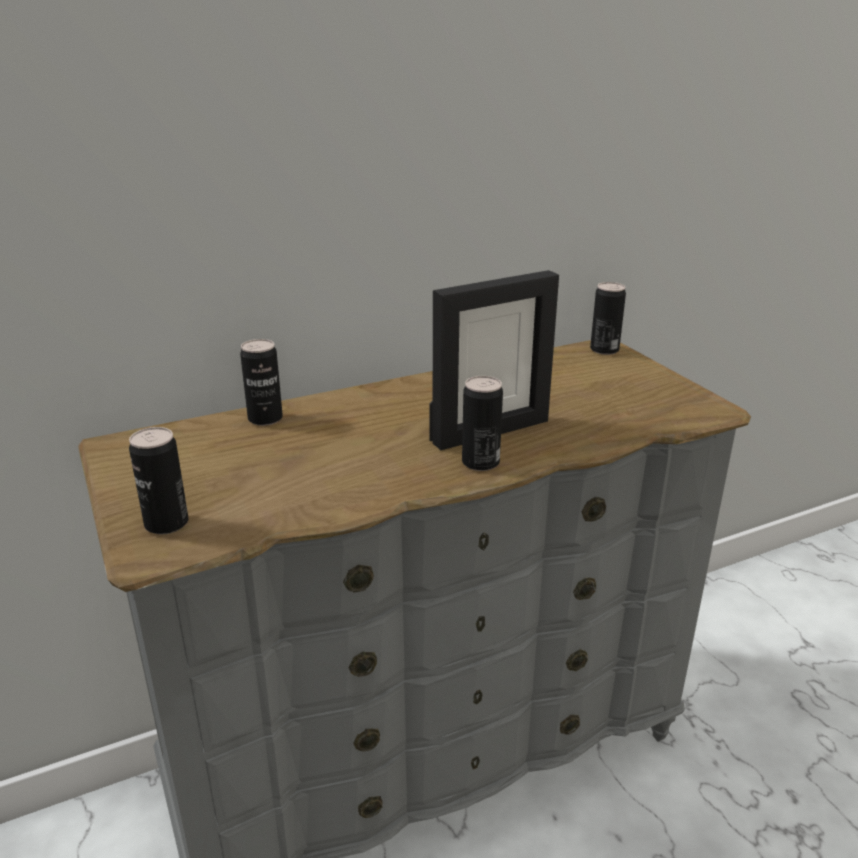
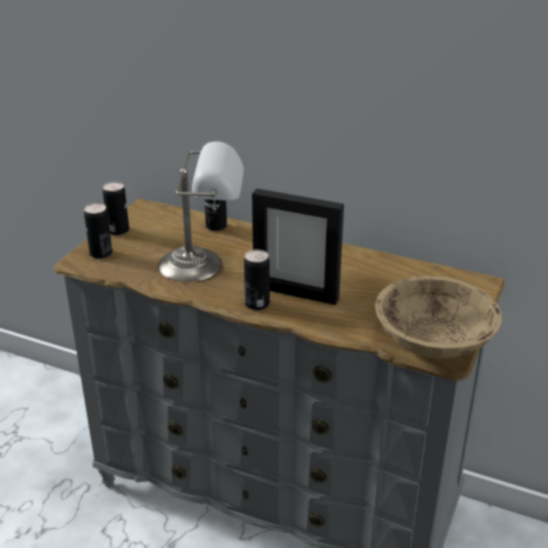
camera: 50 degrees right, 5 degrees up
can [590,282,626,355] -> can moved to [103,182,129,236]
none -> white table lamp [158,141,244,282]
none -> beige bowl [375,276,502,359]

